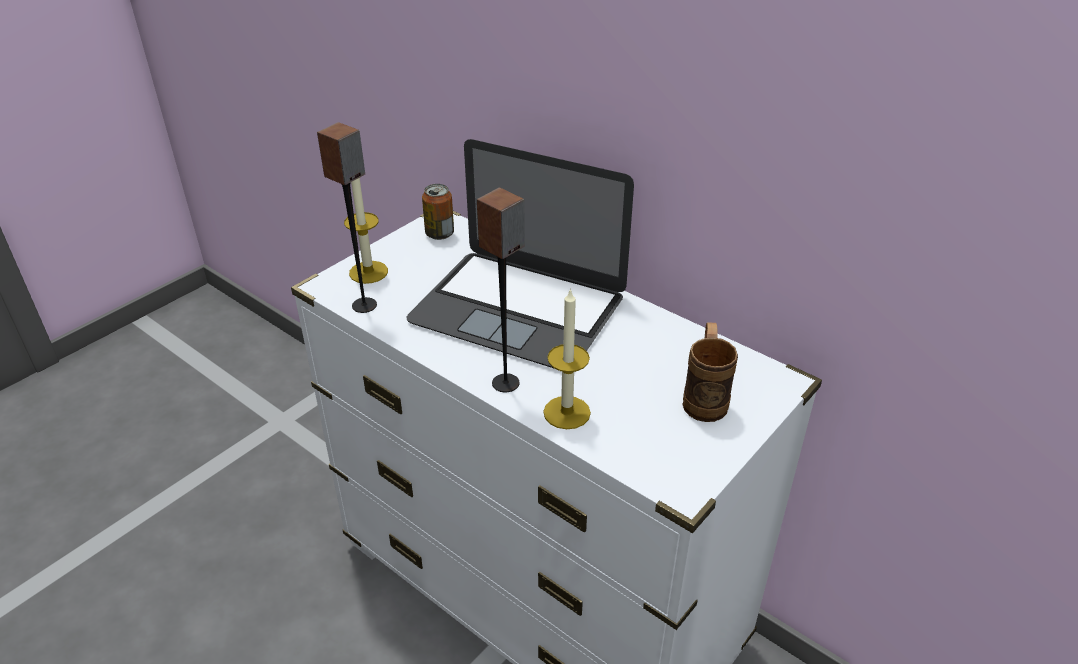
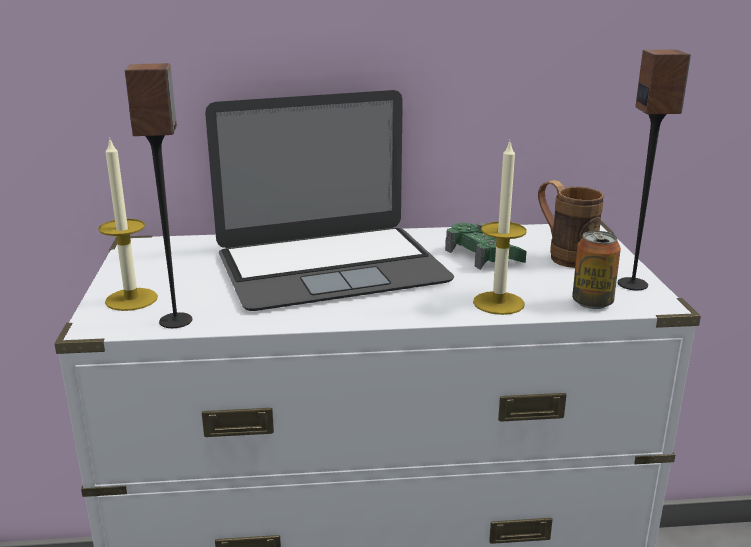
camera: 45 degrees left, 15 degrees down
can [422,184,454,240] -> can moved to [572,231,621,309]
speaker [477,187,525,392] -> speaker moved to [618,50,691,290]
none -> green game controller [445,222,527,270]

